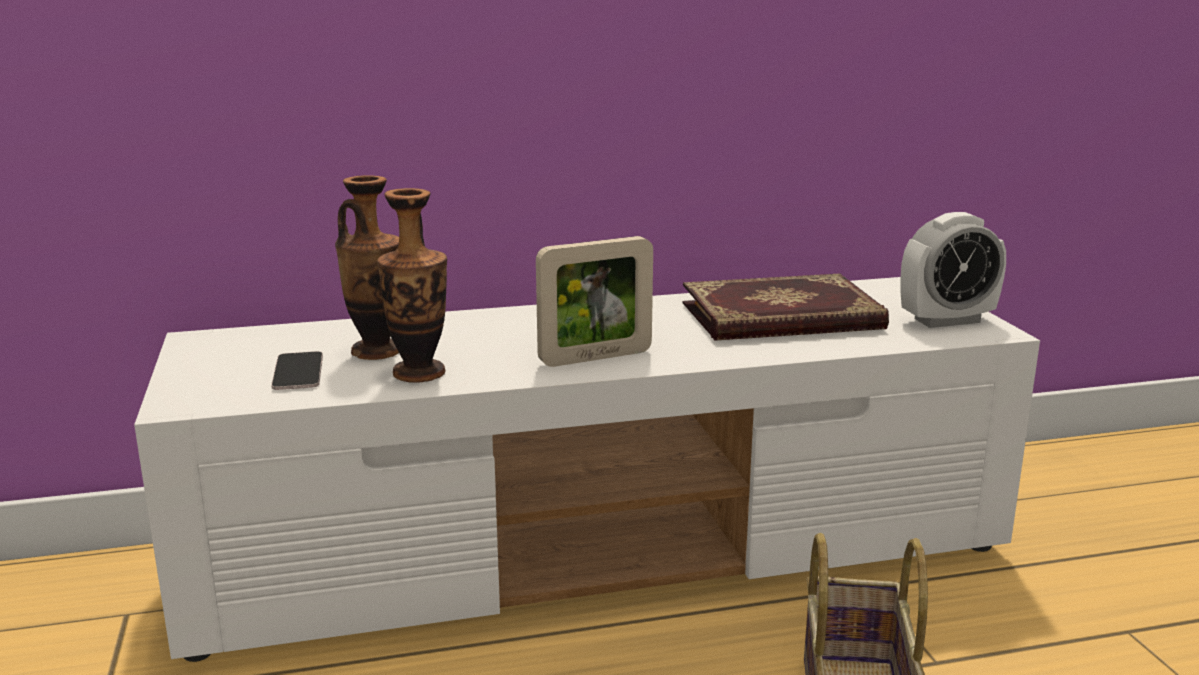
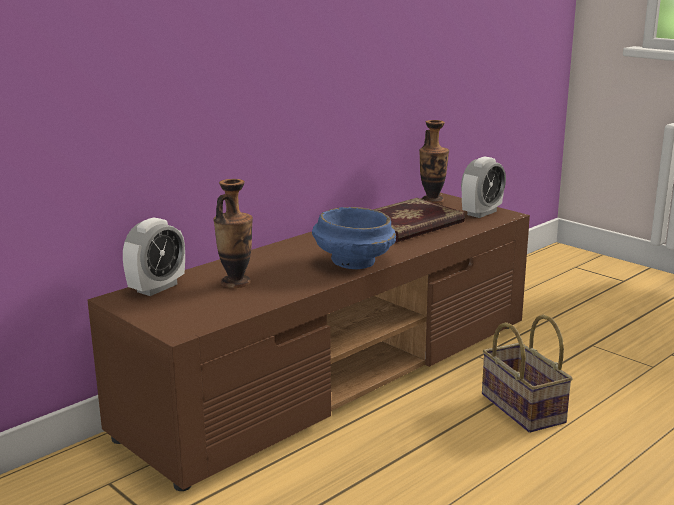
camera: 30 degrees left, 0 degrees up
white tv stand [134,277,1040,662] -> brown tv stand [88,193,530,491]
phone [271,351,323,390] -> none
vase [377,188,447,383] -> vase moved to [419,120,449,204]
picture frame [536,236,653,367] -> blue bowl [312,207,396,269]
none -> alarm clock [123,217,185,296]

